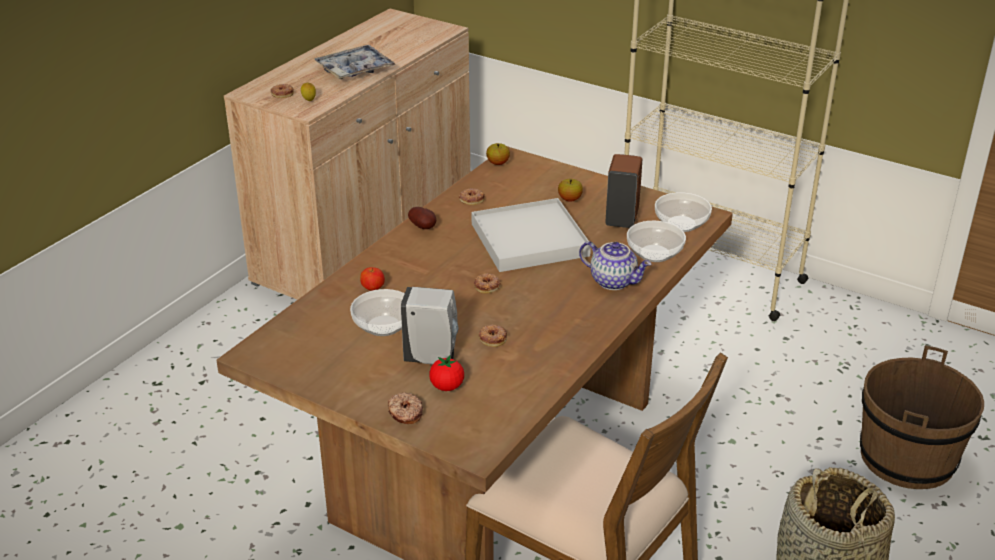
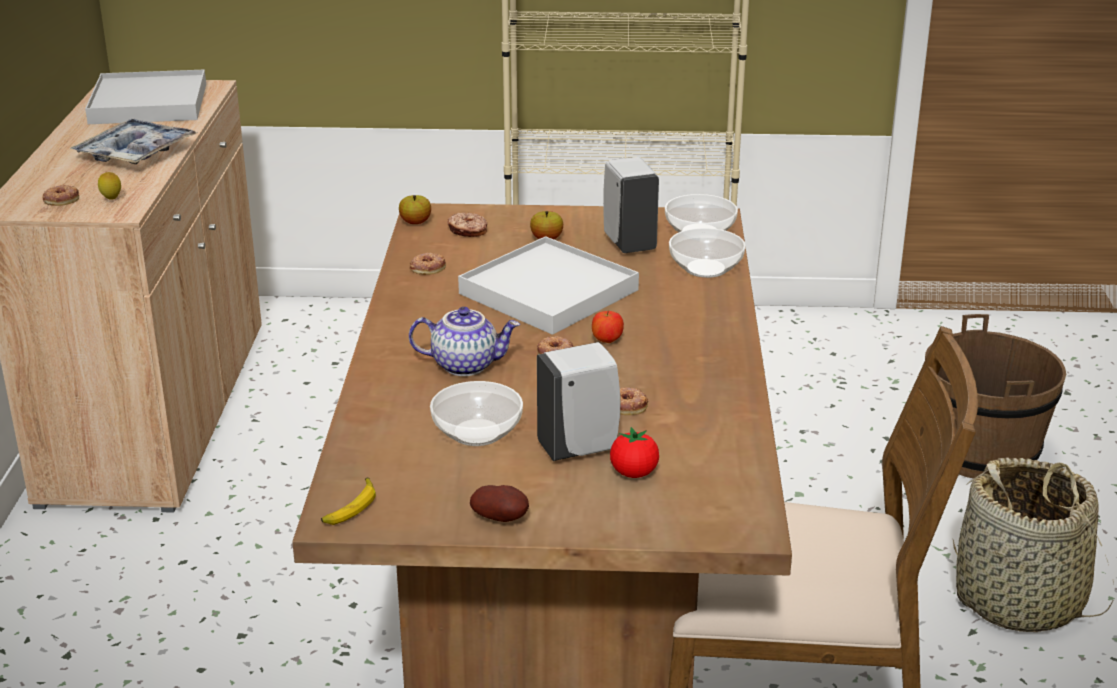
camera: 30 degrees left, 5 degrees down
apple [360,267,385,291] -> apple moved to [592,311,624,343]
donut [388,392,423,424] -> donut moved to [447,212,487,237]
potato [408,207,436,229] -> potato moved to [470,485,529,522]
teapot [579,241,651,290] -> teapot moved to [409,307,520,376]
brown soap dispenser [605,154,642,228] -> white soap dispenser [603,157,659,253]
none -> white tray [85,70,206,124]
none -> banana [321,478,376,525]

